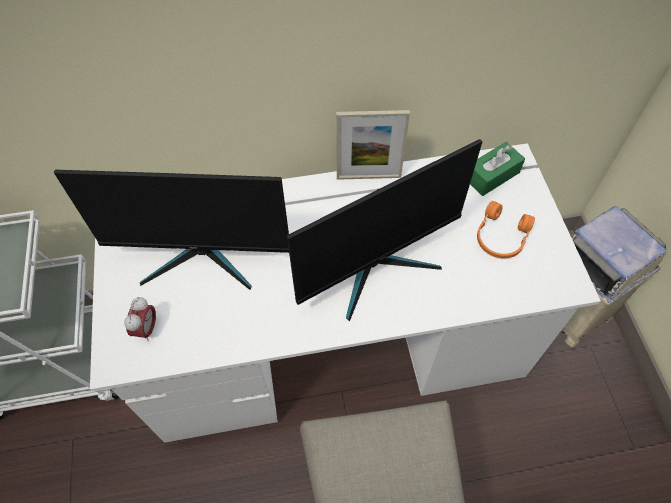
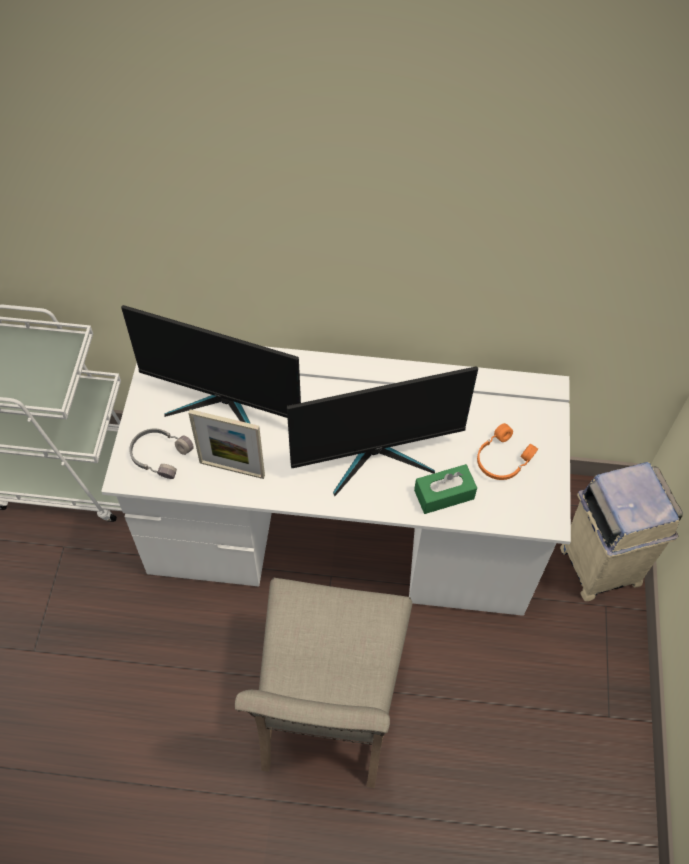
camera: 15 degrees right, 0 degrees up
alarm clock [124,297,156,341] -> grey headphones [129,428,194,479]
picture frame [336,110,410,179] -> picture frame moved to [188,409,265,479]
green tissue box [470,142,525,196] -> green tissue box moved to [414,464,477,514]

